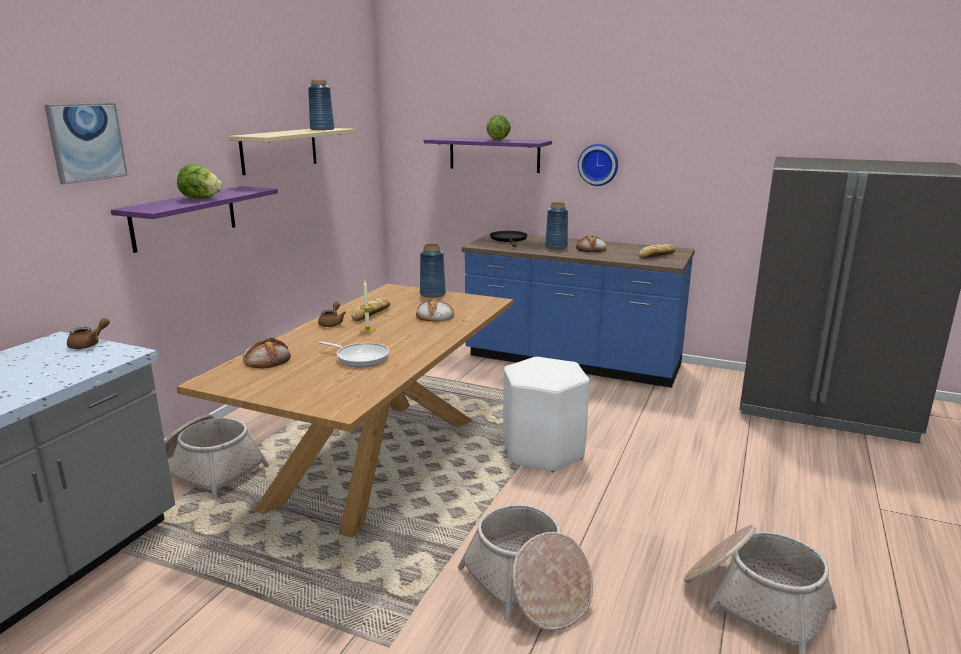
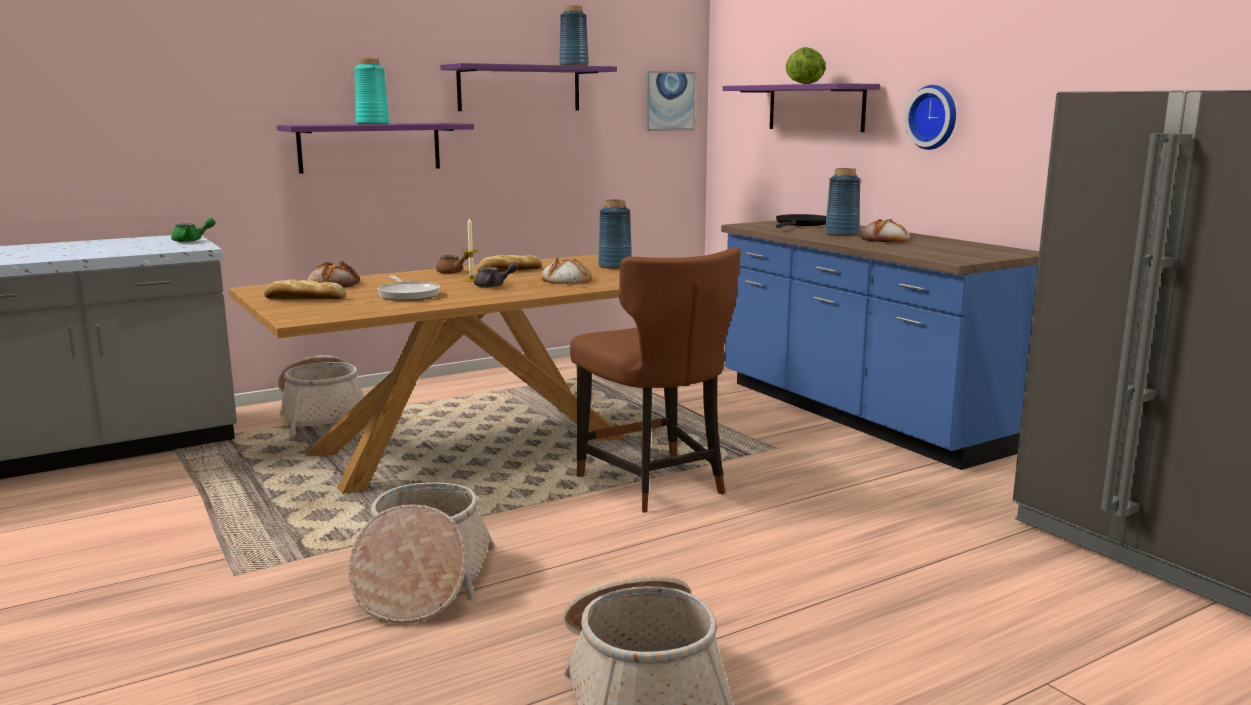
camera: 35 degrees right, 5 degrees down
picture [44,103,128,184] -> picture moved to [645,71,695,131]
brown teapot [67,318,110,349] -> green teapot [171,218,216,242]
lettuce [177,164,222,199] -> turquoise vase [354,58,389,125]
beige shelf [228,128,355,175] -> purple shelf [440,63,617,111]
white stool [503,357,589,472] -> brown chair [570,247,741,513]
bread [639,244,675,258] -> bread moved to [264,279,346,299]
none -> grey teapot [474,262,519,288]

